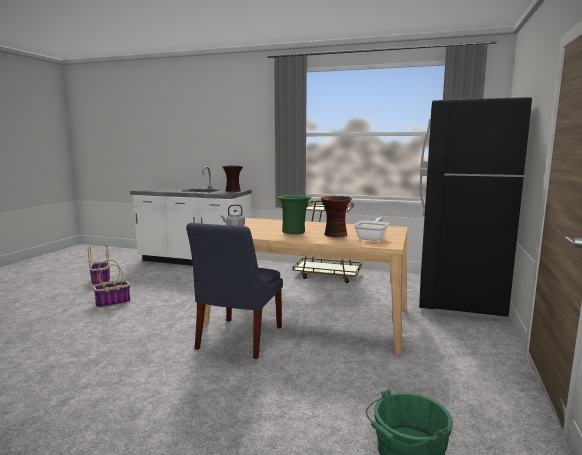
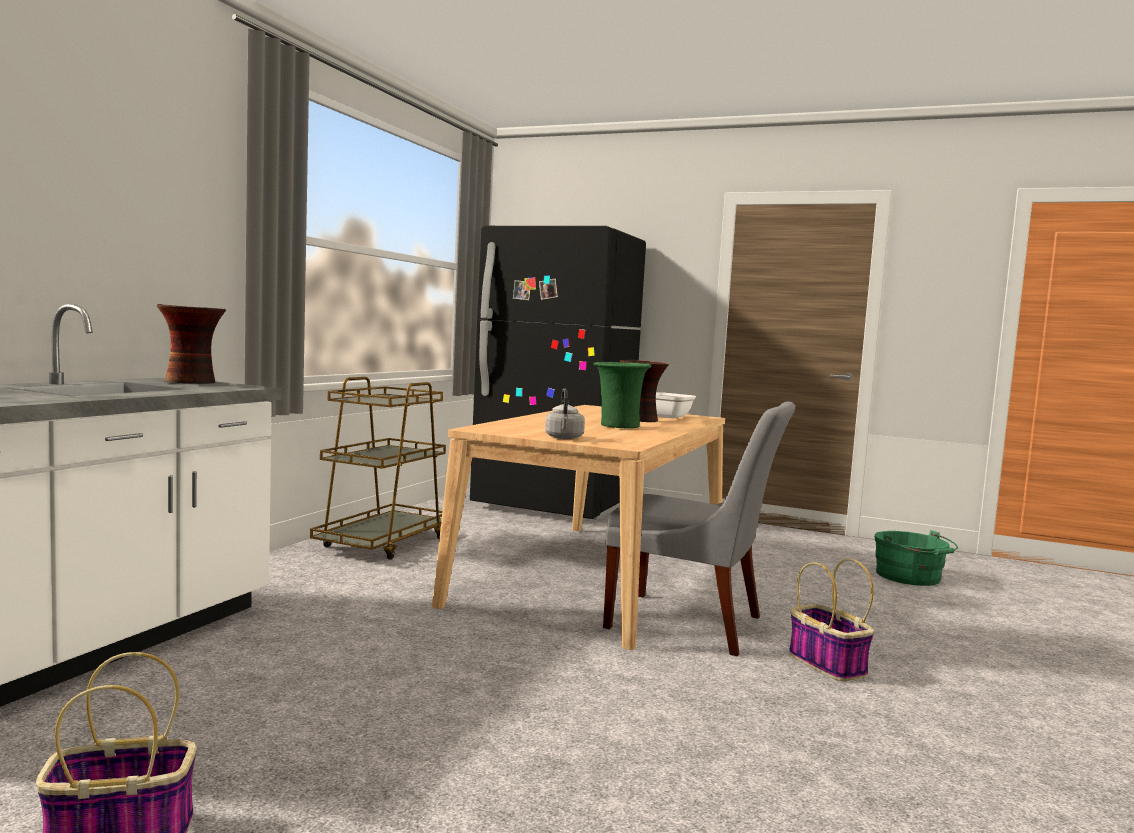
camera: 85 degrees left, 5 degrees down
basket [93,260,131,308] -> basket moved to [789,559,874,681]
blue chair [186,223,283,359] -> grey chair [603,402,795,656]

